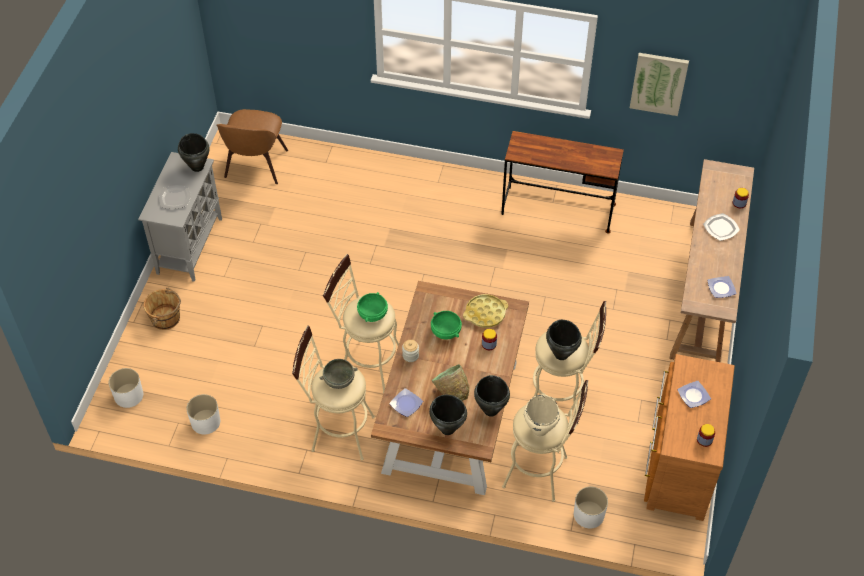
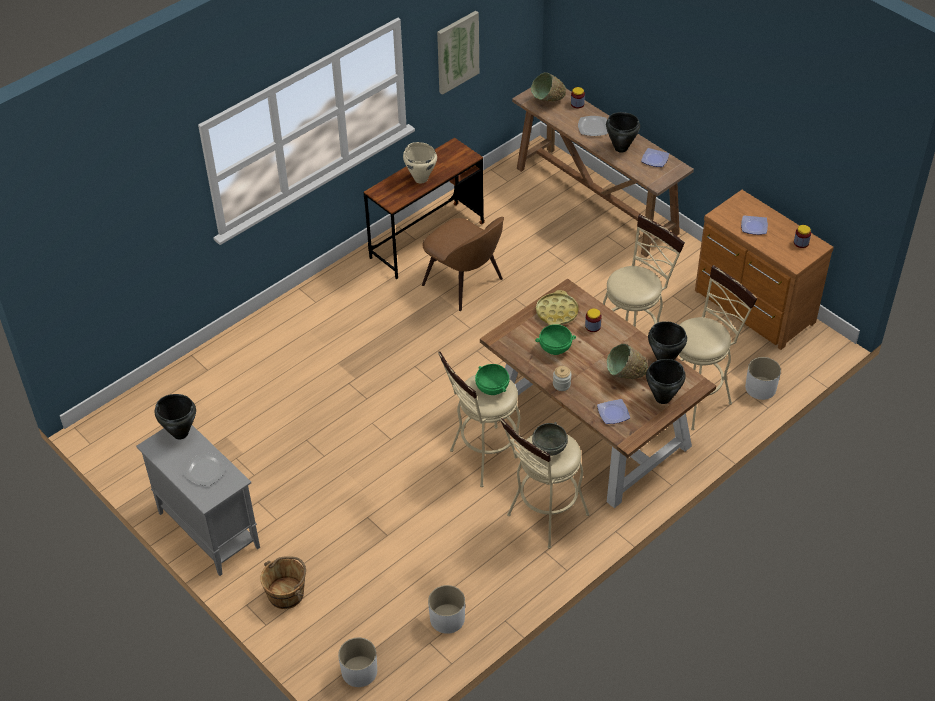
camera: 55 degrees left, 5 degrees down
brown chair [217,109,288,184] -> brown chair moved to [422,217,504,311]
beige cooking pot [524,395,560,436] -> beige cooking pot moved to [403,142,437,184]
black cooking pot [546,320,582,360] -> black cooking pot moved to [606,112,640,153]
none -> green bowl [531,72,566,102]

